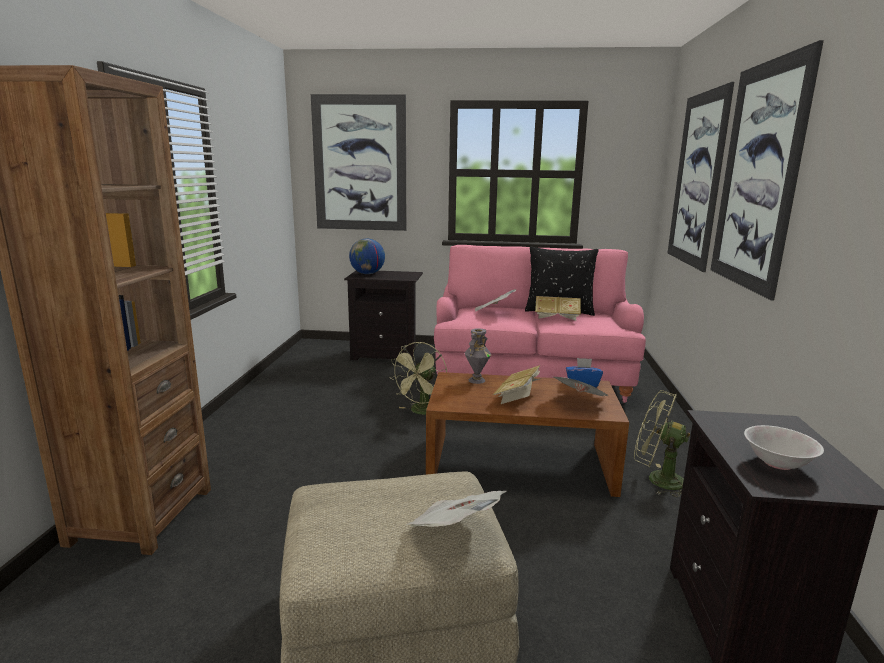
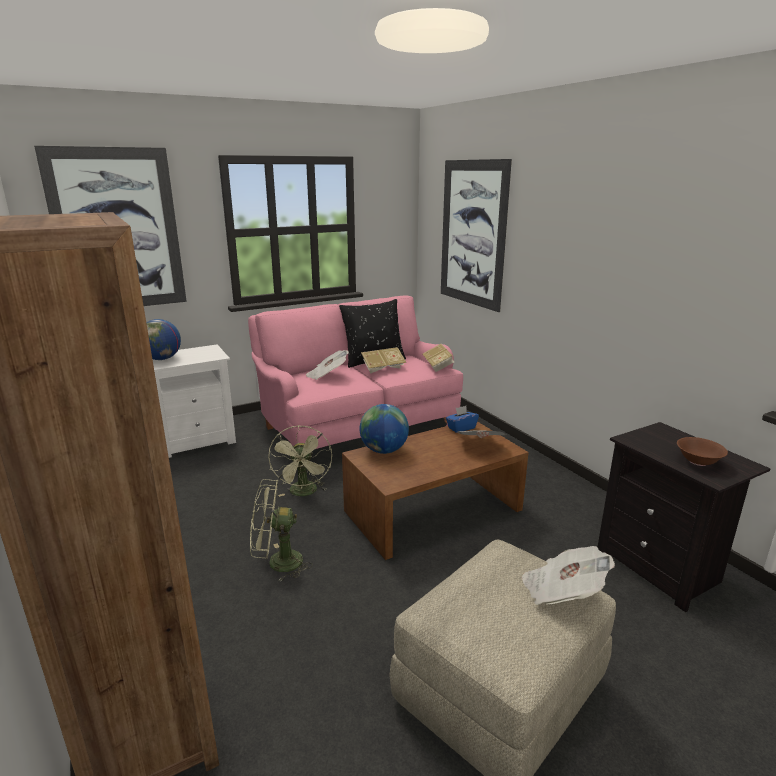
camera: 35 degrees left, 5 degrees up
black nightstand [344,271,423,362] -> white nightstand [152,344,236,458]
grey vase [465,329,491,384] -> globe [360,404,409,454]
book [493,365,540,404] -> book moved to [423,344,454,372]
green fan [634,390,690,497] -> green fan moved to [250,479,313,582]
picture [711,40,824,300] -> none
white bowl [744,425,824,470] -> brown bowl [677,437,728,466]

